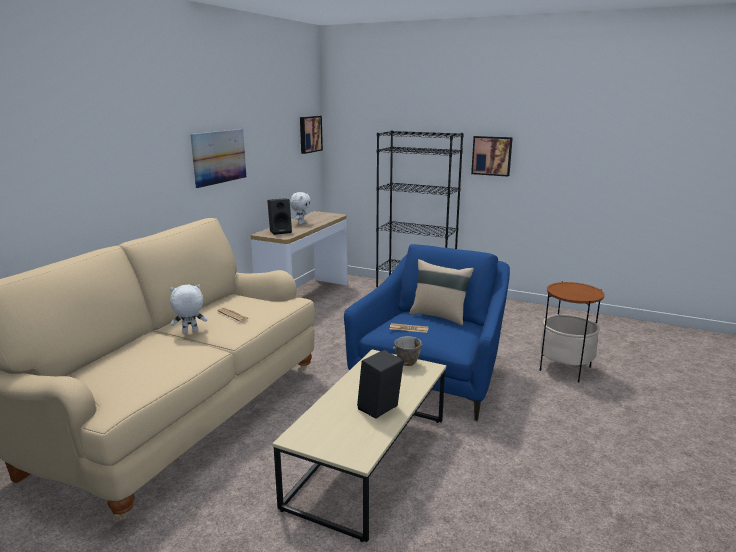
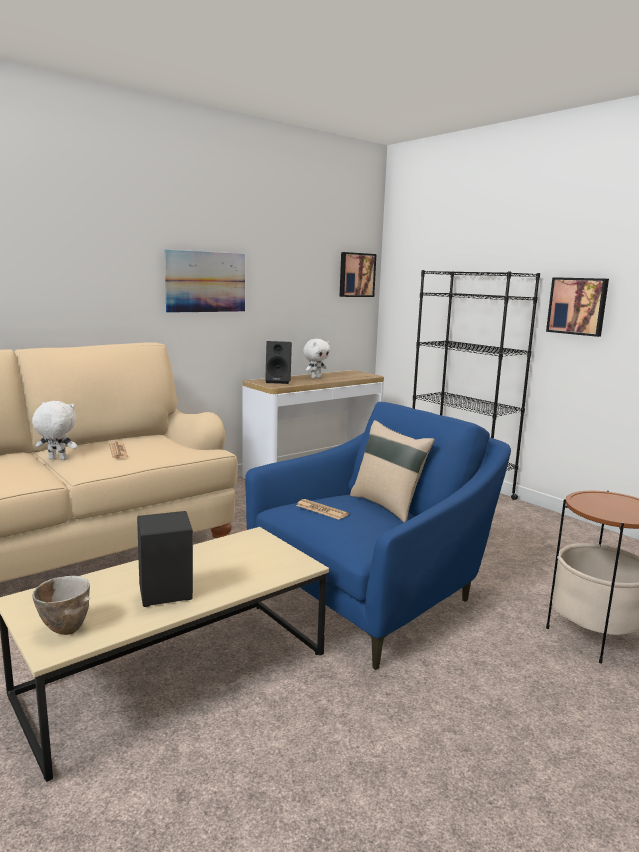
camera: 25 degrees right, 5 degrees down
bowl [393,336,422,366] -> bowl moved to [32,576,90,635]

